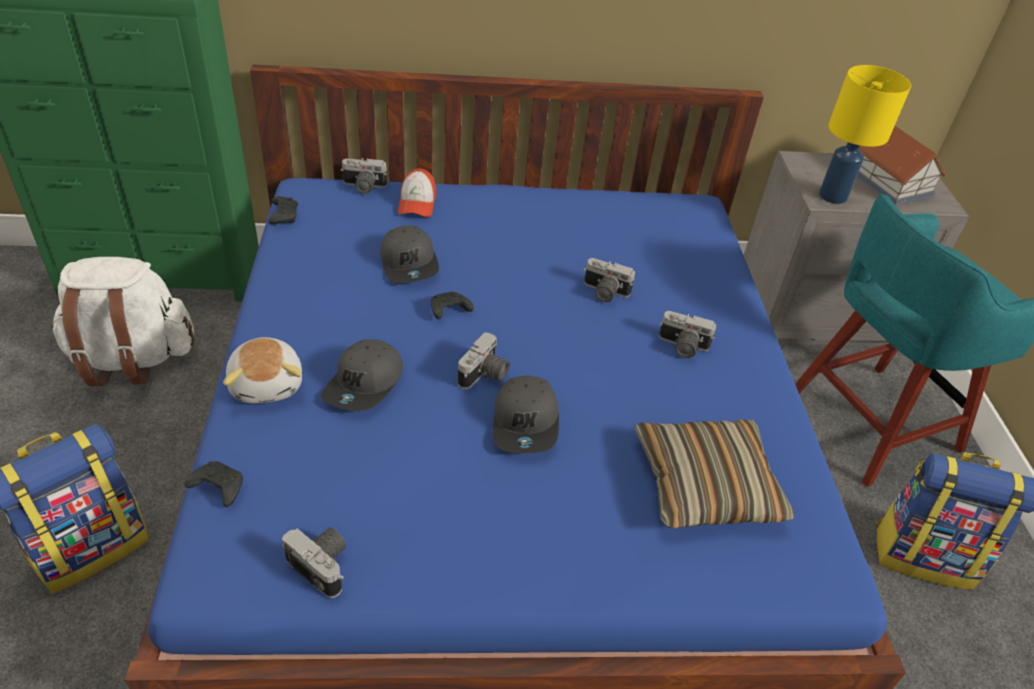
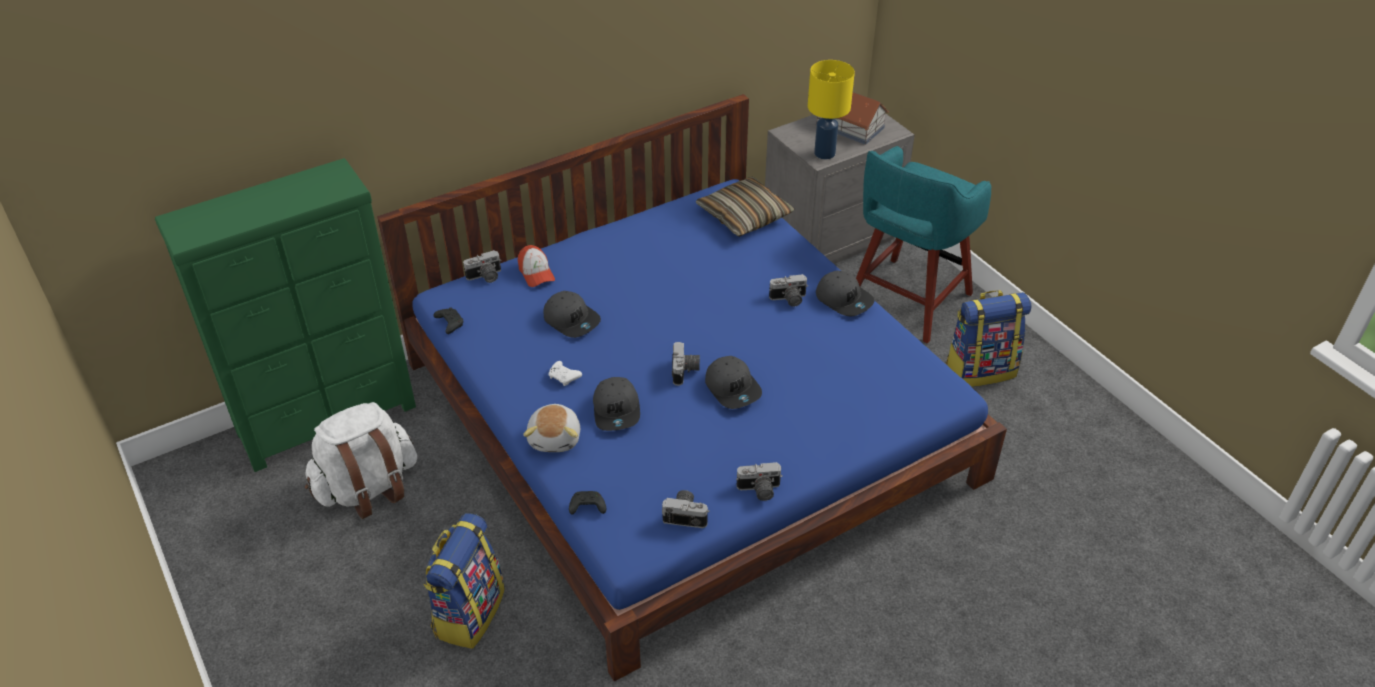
camera: 25 degrees left, 0 degrees up
plush toy [223,337,302,404] -> plush toy turned 45 degrees clockwise [523,404,580,452]
black game controller [431,292,474,319] -> none
camera [584,258,635,302] -> camera moved to [736,462,782,501]
pillow [635,420,795,528] -> pillow moved to [696,177,795,237]
none -> white game controller [549,361,582,386]
none -> grey cap [816,270,875,317]

